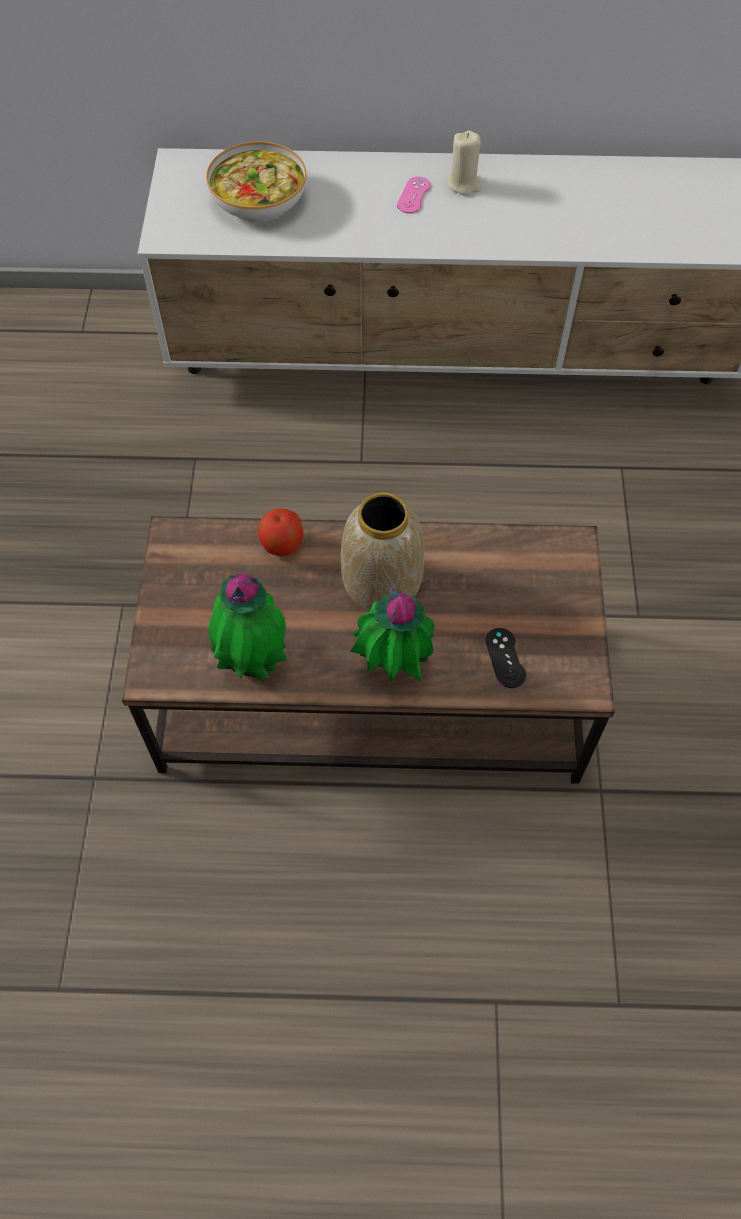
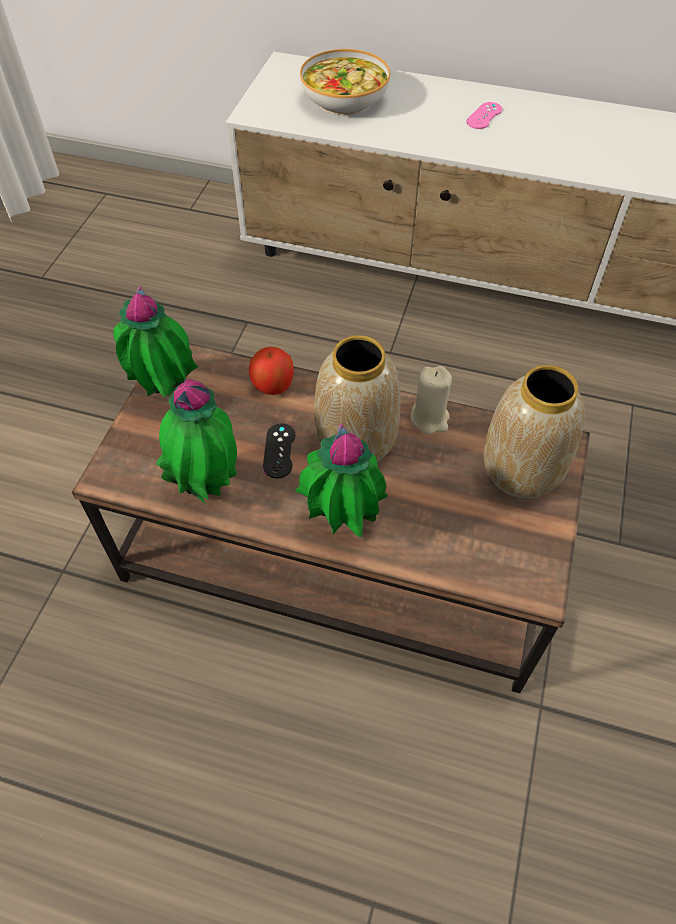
camera: 15 degrees right, 5 degrees down
beige candle [448,130,481,196] -> beige candle moved to [410,366,452,434]
black game controller [485,628,526,688] -> black game controller moved to [263,423,296,479]
none -> potted plant [113,286,198,397]
none -> vase [484,365,585,498]

